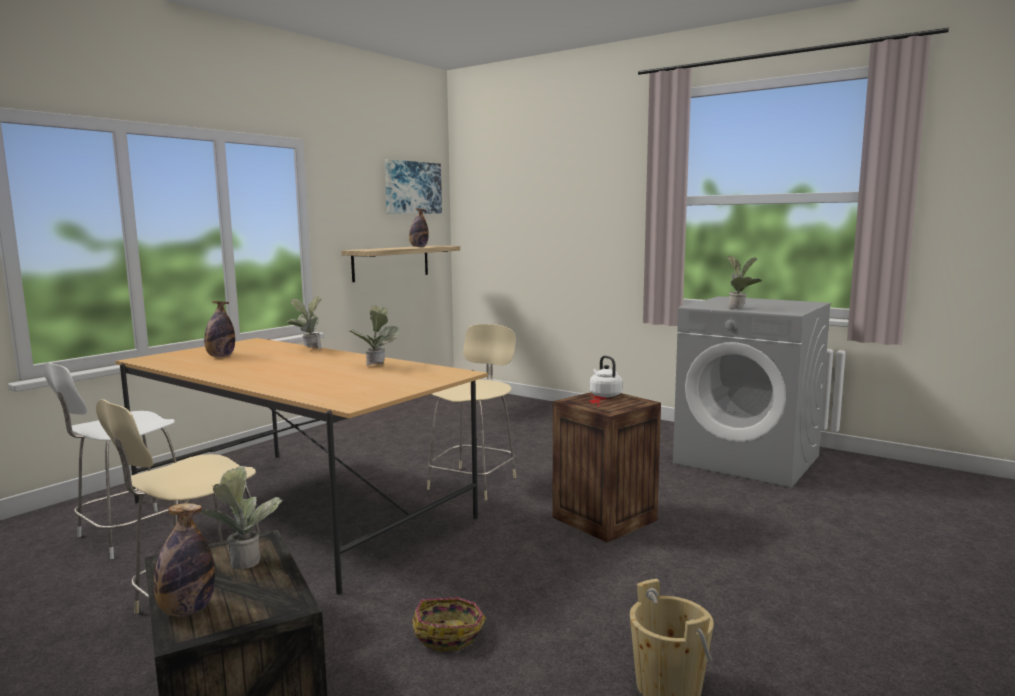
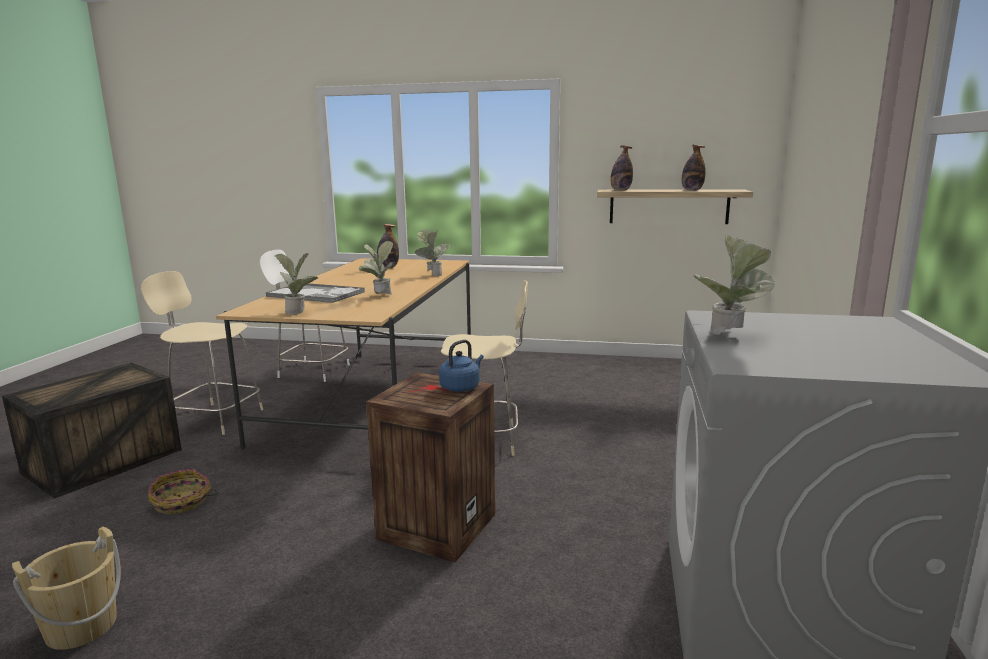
camera: 65 degrees right, 5 degrees up
bottle [154,503,215,617] -> bottle moved to [610,145,633,191]
potted plant [201,466,283,570] -> potted plant moved to [275,253,318,315]
picture [385,159,442,214] -> none
white kettle [590,355,623,397] -> blue kettle [439,339,484,392]
none -> tray [266,284,365,303]

